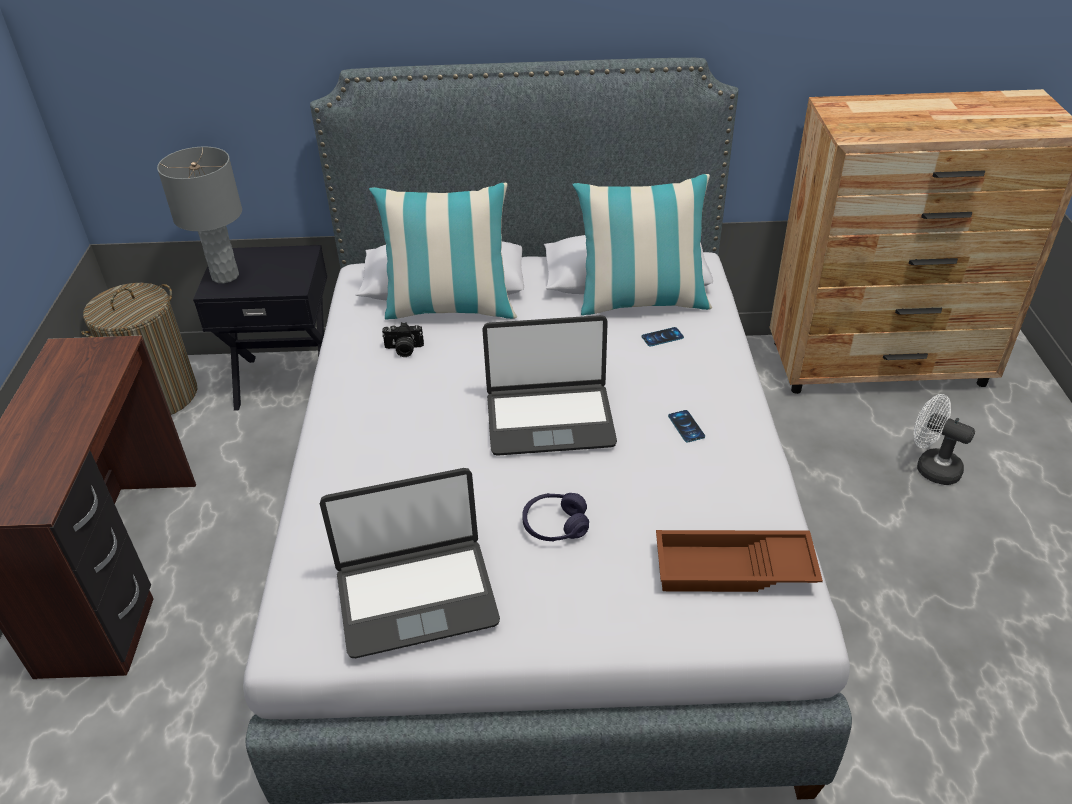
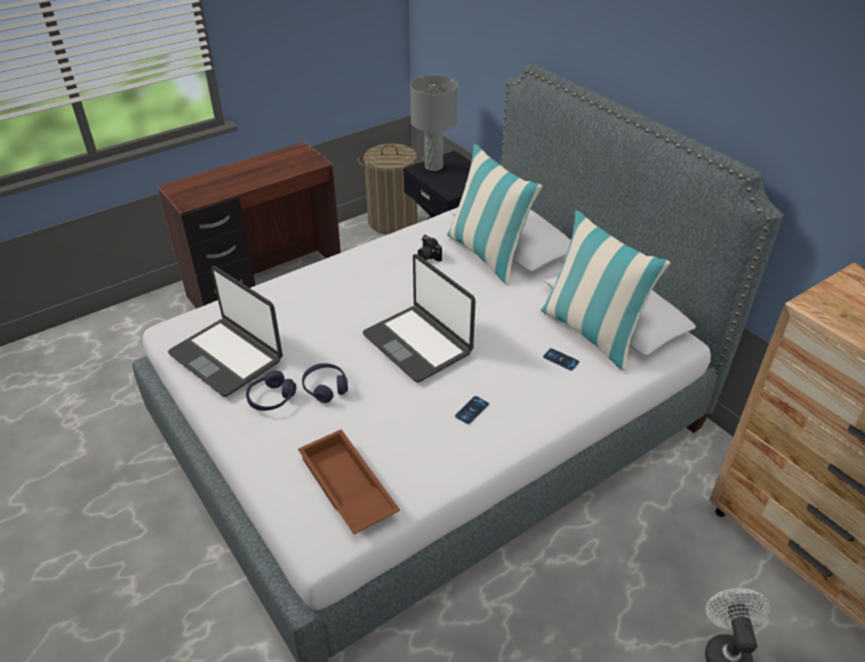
camera: 55 degrees right, 0 degrees up
none -> purple headphones [246,371,296,411]

